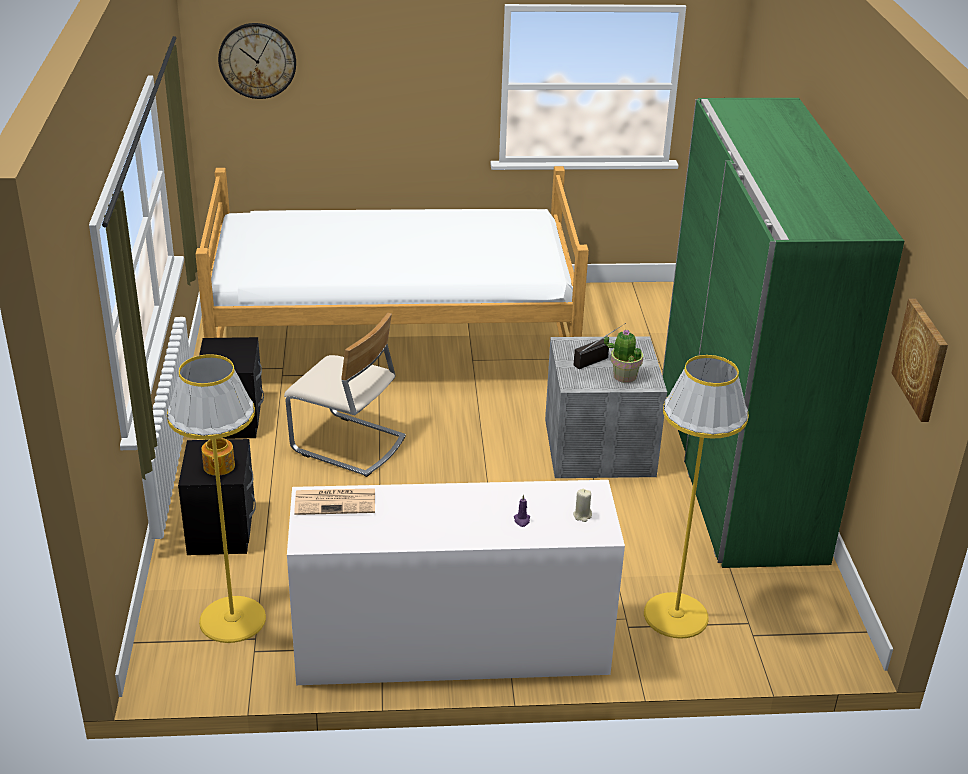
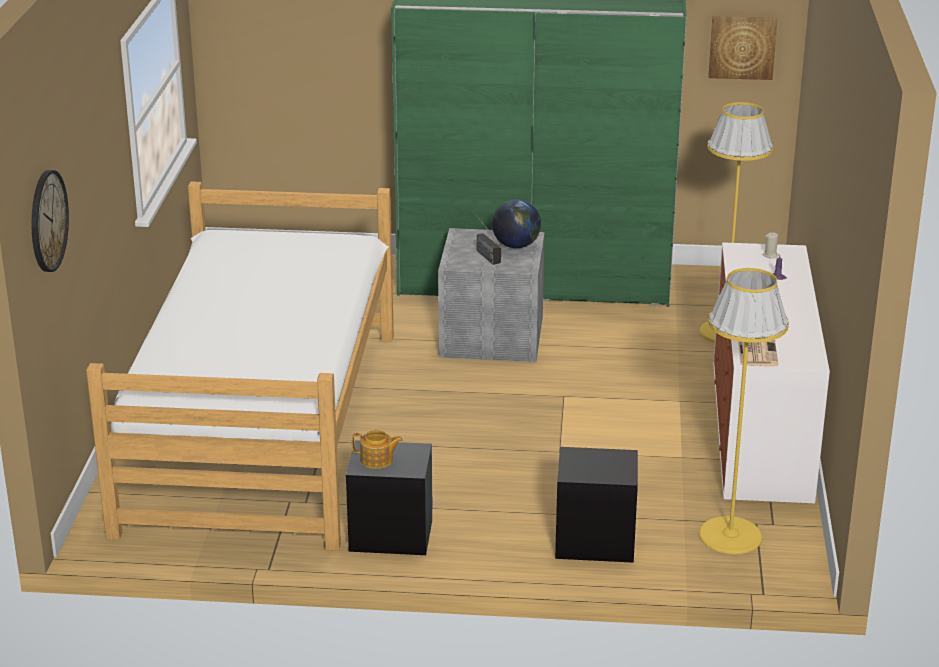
camera: 80 degrees left, 5 degrees down
teapot [201,438,235,476] -> teapot moved to [352,430,403,469]
beige chair [284,313,406,477] -> none
potted plant [604,330,643,383] -> globe [492,199,541,248]

